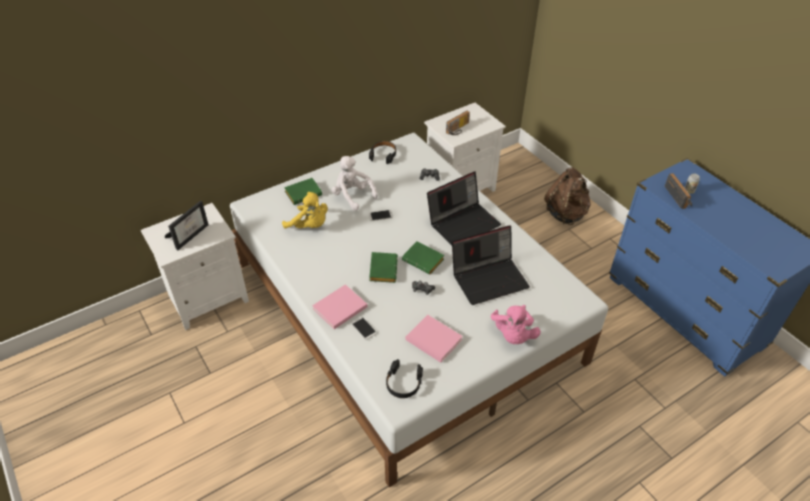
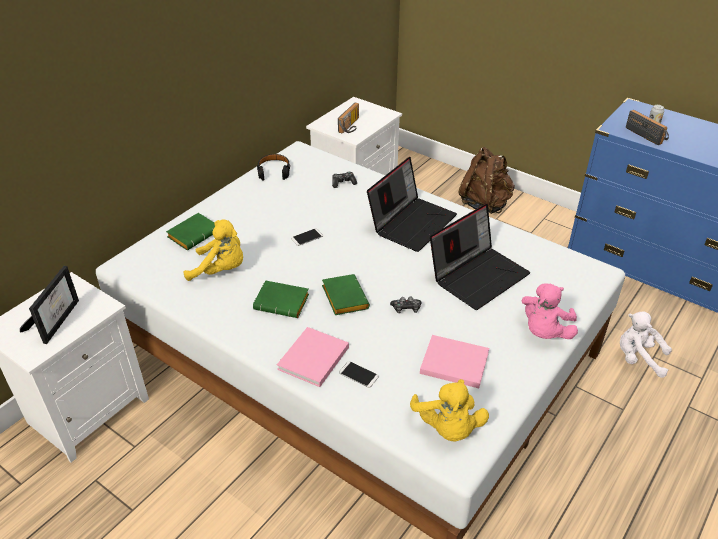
camera: 20 degrees left, 5 degrees down
white plush toy [332,156,378,211] -> white plush toy moved to [620,311,672,378]
black headphones [386,359,423,398] -> yellow plush toy [410,379,489,442]
green book [402,241,444,274] -> green book moved to [253,280,309,318]
pink plush toy [491,305,541,344] -> pink plush toy turned 45 degrees clockwise [522,283,578,339]

